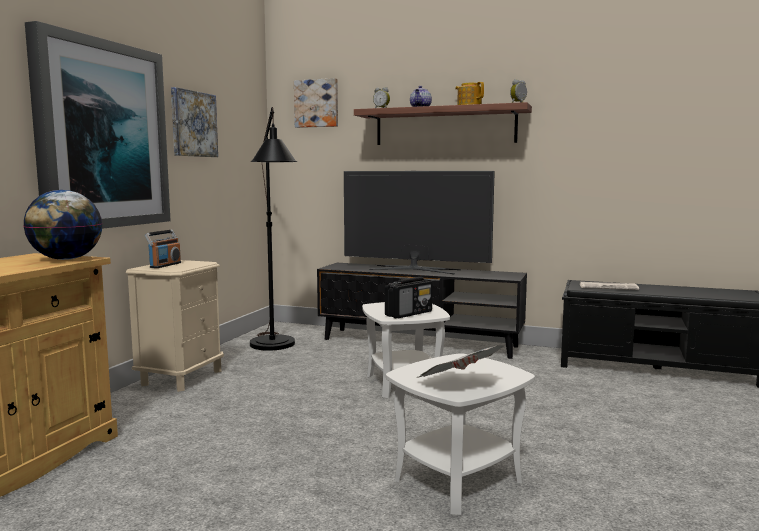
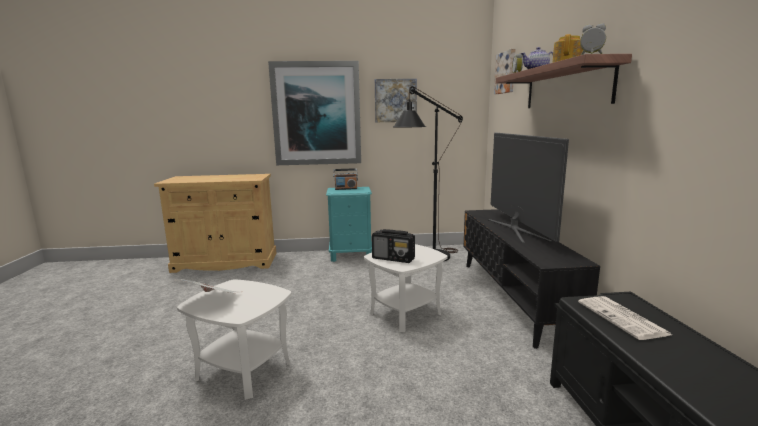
camera: 65 degrees right, 5 degrees up
globe [23,190,103,260] -> none
beige nightstand [126,260,224,392] -> turquoise nightstand [326,187,372,262]

